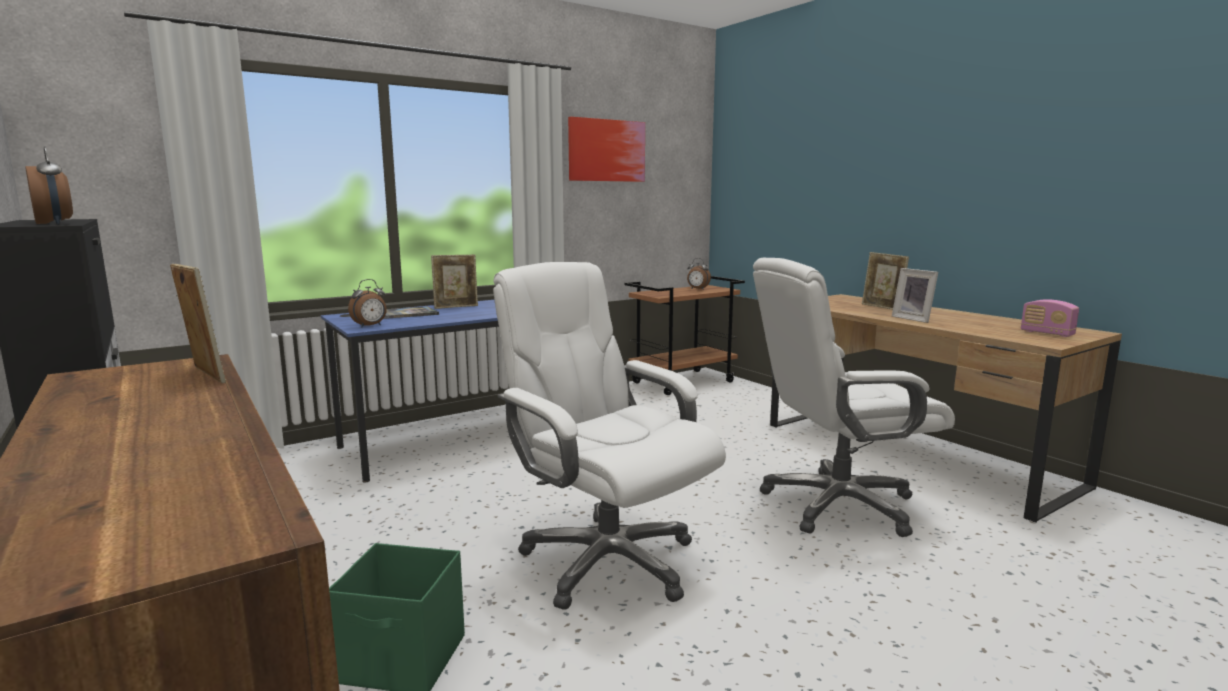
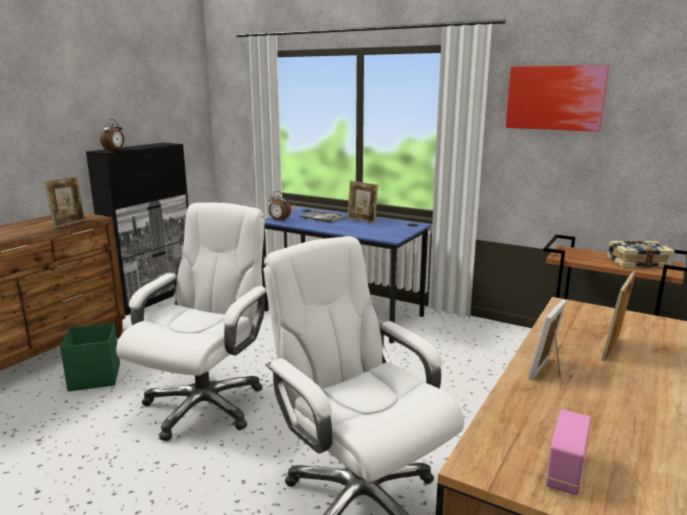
camera: 65 degrees right, 5 degrees up
alarm clock [687,258,711,290] -> book [607,241,675,268]

